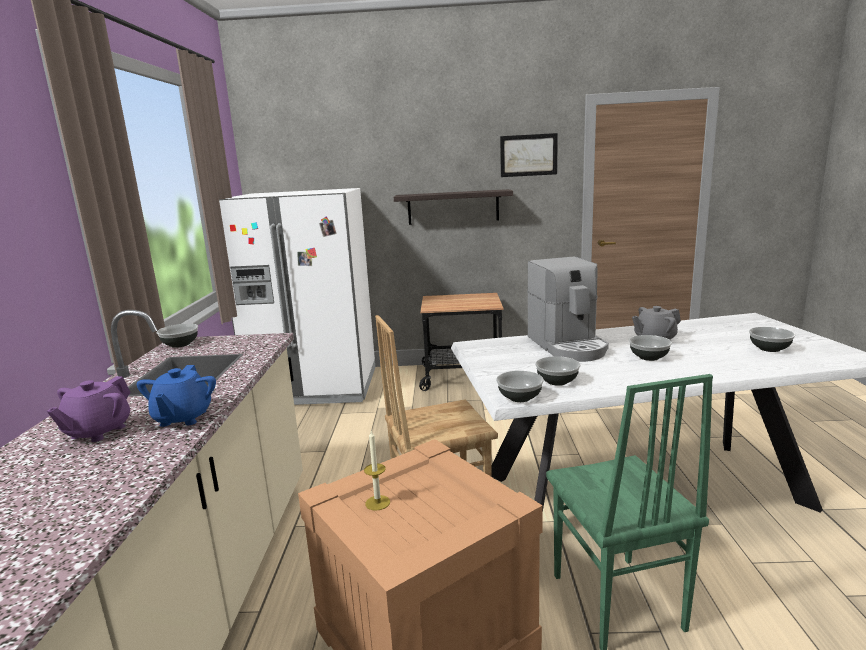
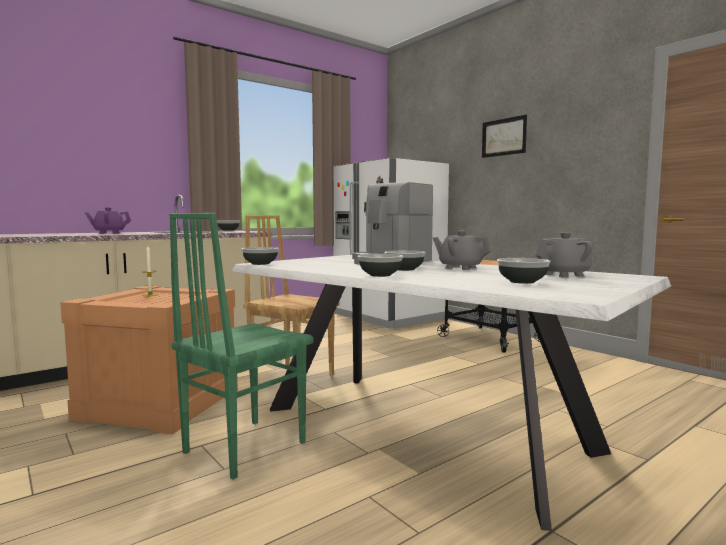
camera: 50 degrees right, 10 degrees down
blue teapot [137,365,216,427] -> none
shelf [394,189,513,225] -> none
picture [500,133,558,177] -> picture moved to [482,115,527,158]
bowl [535,356,580,386] -> bowl moved to [358,254,403,277]
none -> grey teapot [536,232,593,278]

